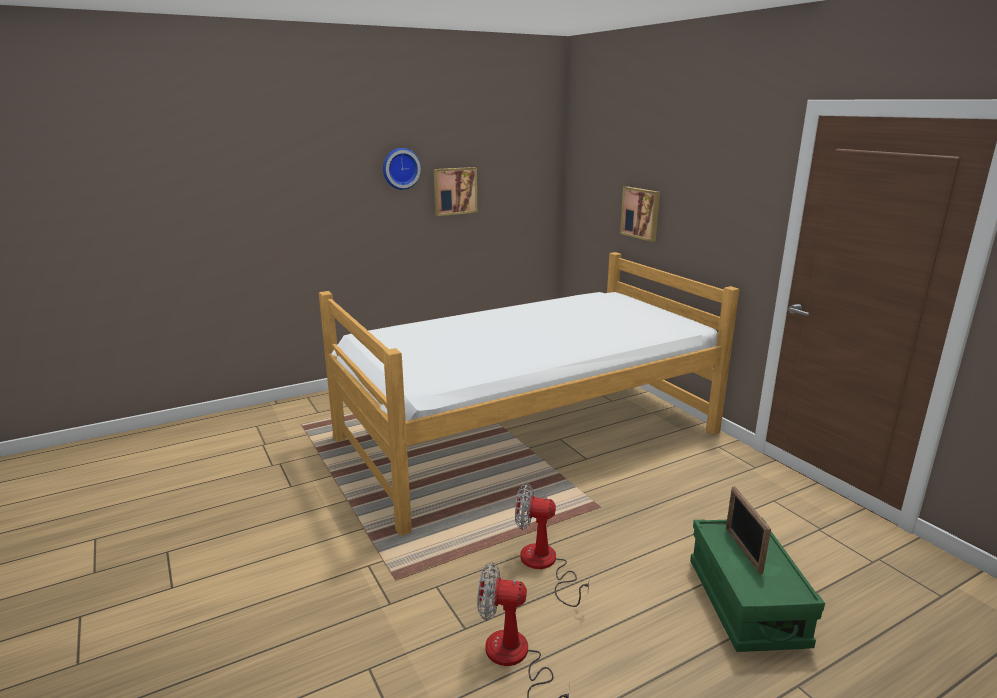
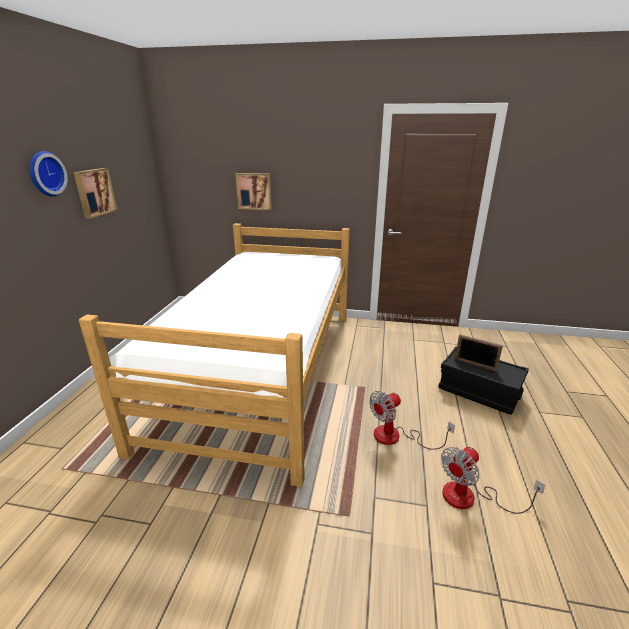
camera: 50 degrees left, 5 degrees up
green storage box [690,517,825,652] -> black storage box [438,346,529,415]

